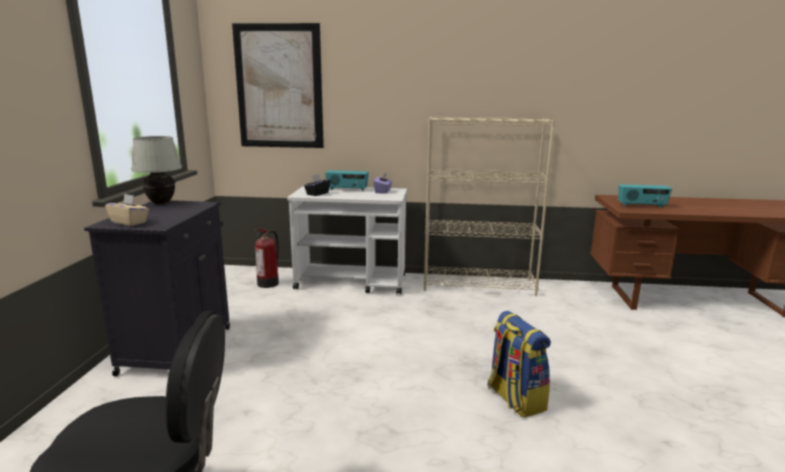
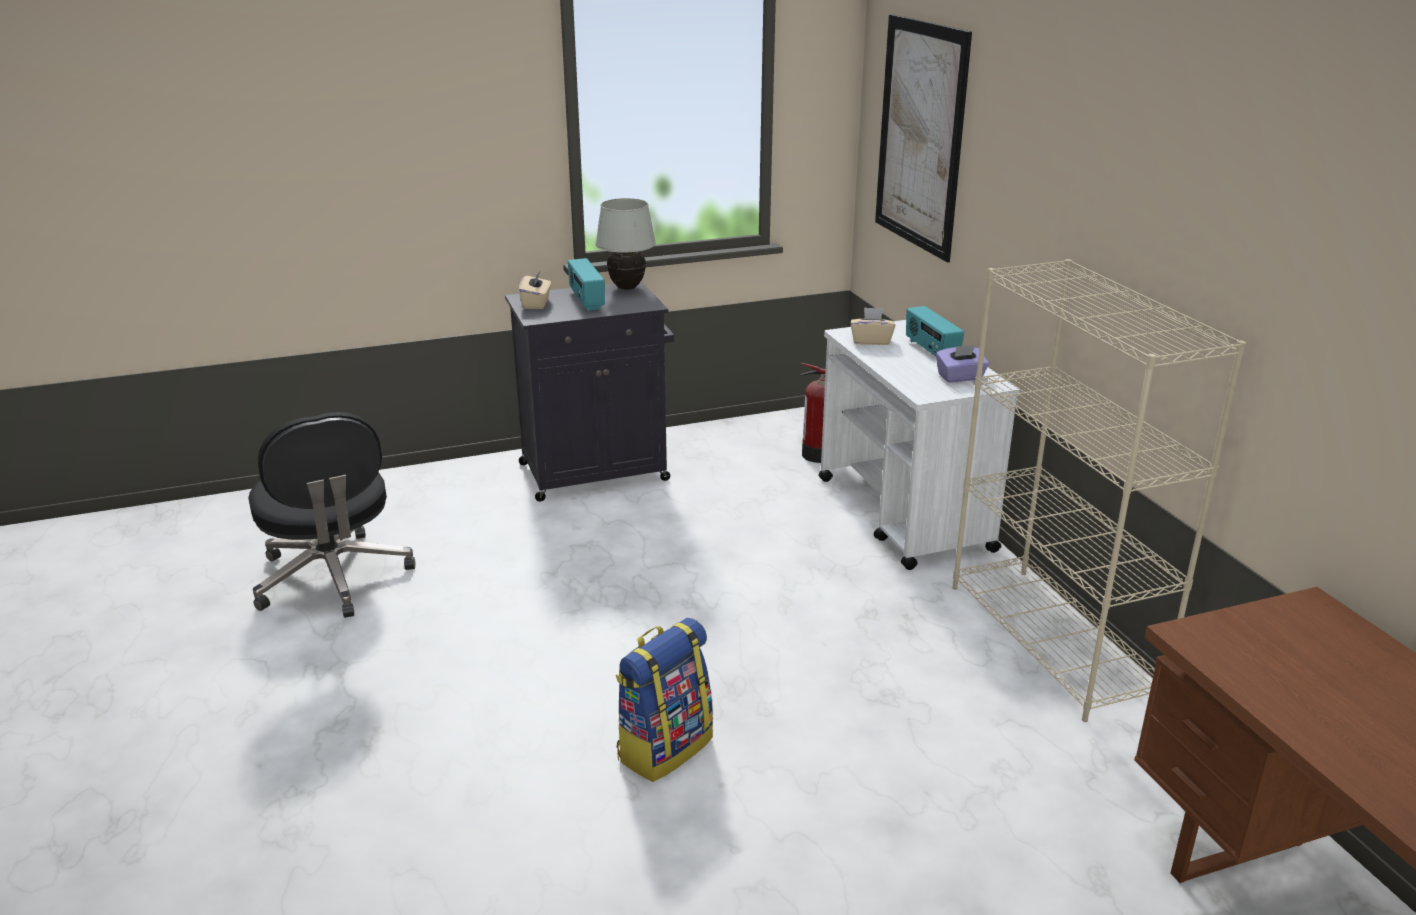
camera: 65 degrees right, 10 degrees up
black tissue box [304,174,331,196] -> beige tissue box [851,307,895,345]
radio [618,184,672,208] -> radio moved to [568,258,605,311]

